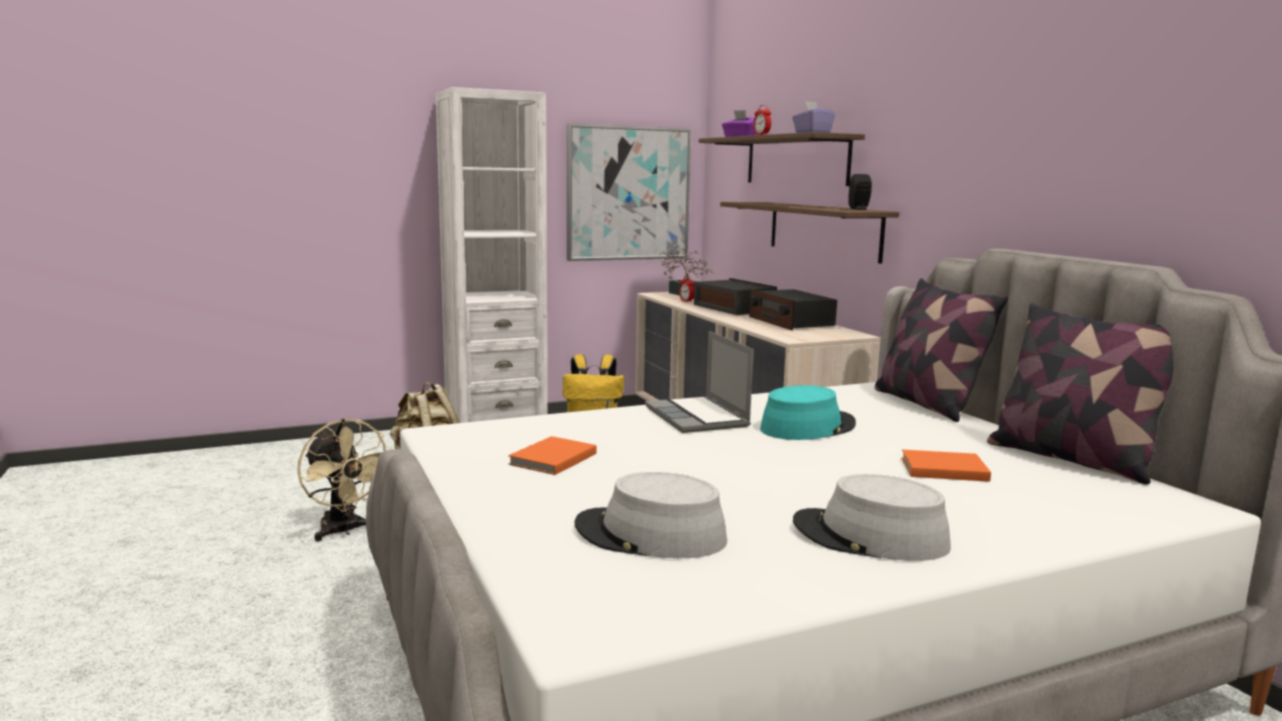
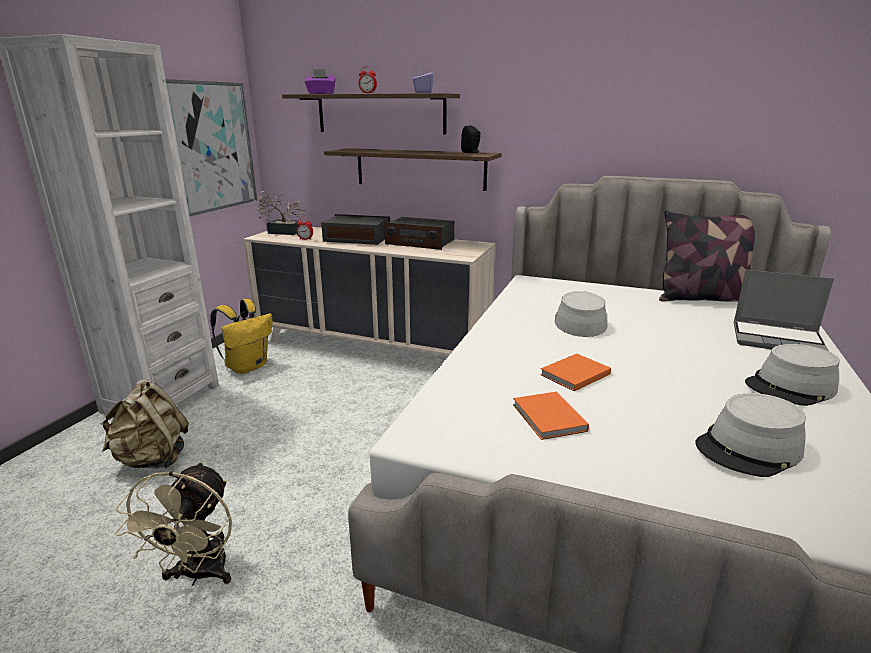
camera: 45 degrees left, 10 degrees up
beige fan [298,418,386,541] -> beige fan turned 90 degrees clockwise [115,462,232,586]
laptop [645,331,754,433] -> laptop moved to [734,270,834,351]
turquoise hat [760,385,856,440] -> grey hat [554,291,608,337]
pillow [875,278,1008,422] -> none
orange book [901,449,991,482] -> orange book moved to [540,354,611,391]

